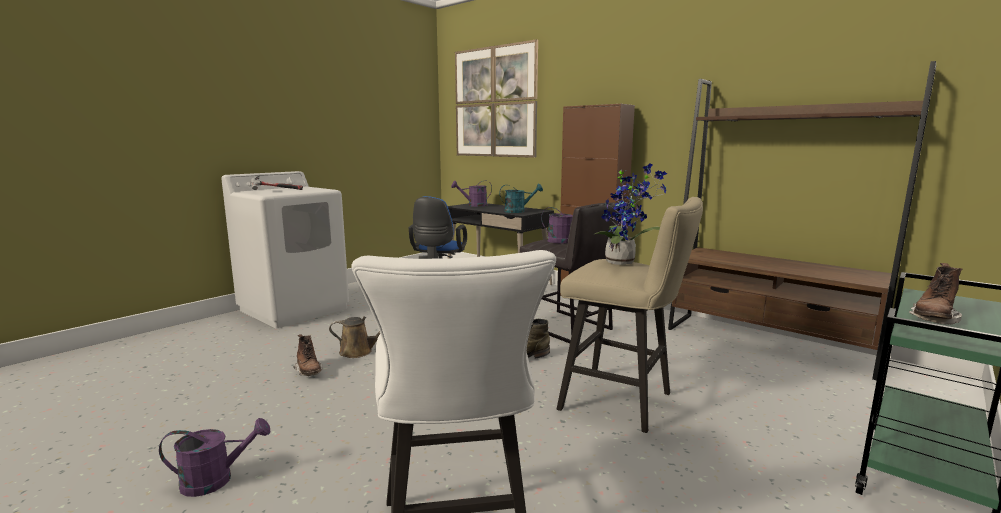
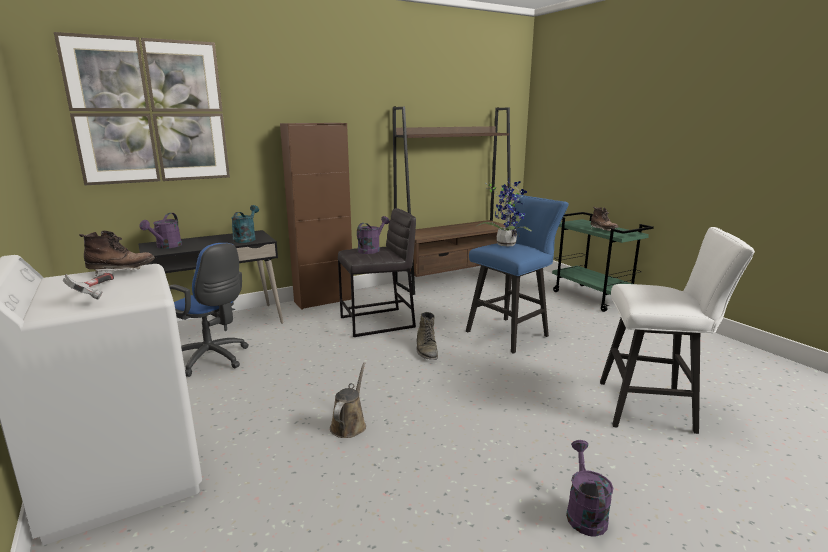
camera: 70 degrees left, 5 degrees up
brown boot [293,334,322,376] -> brown boot moved to [79,230,155,276]
beige stool [557,197,703,433] -> blue stool [466,195,569,354]

